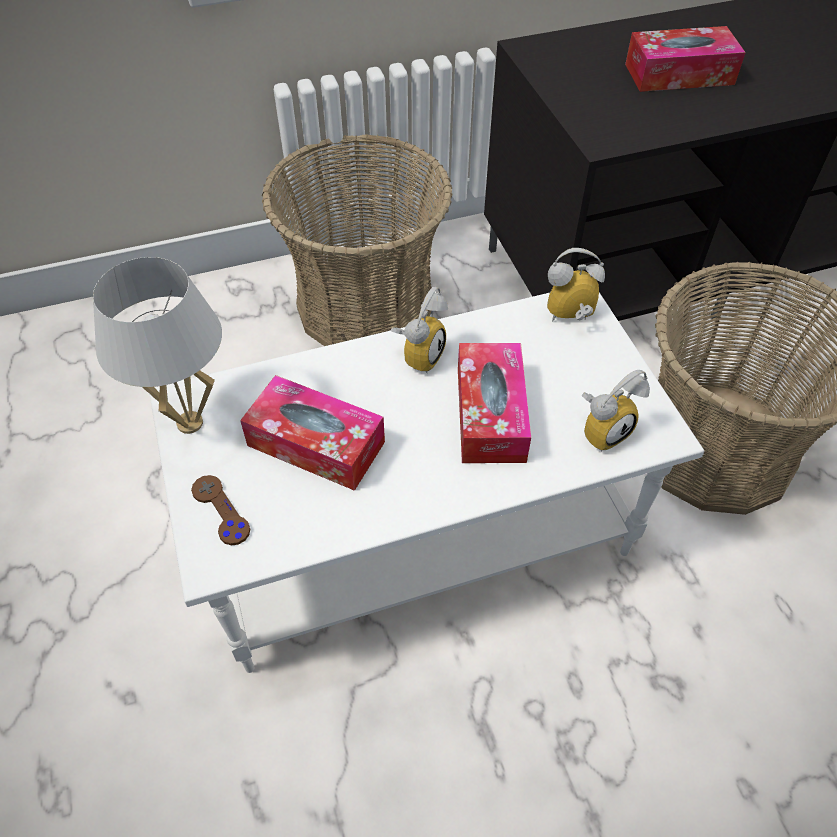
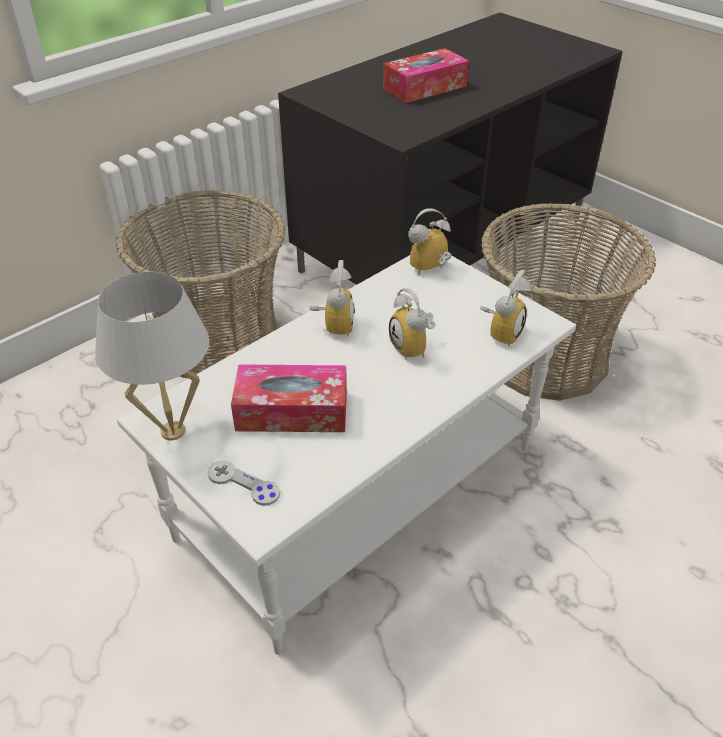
camera: 25 degrees left, 10 degrees down
brown game controller [191,475,250,546] -> grey game controller [208,460,280,506]
tissue box [458,343,531,463] -> alarm clock [389,288,436,359]

